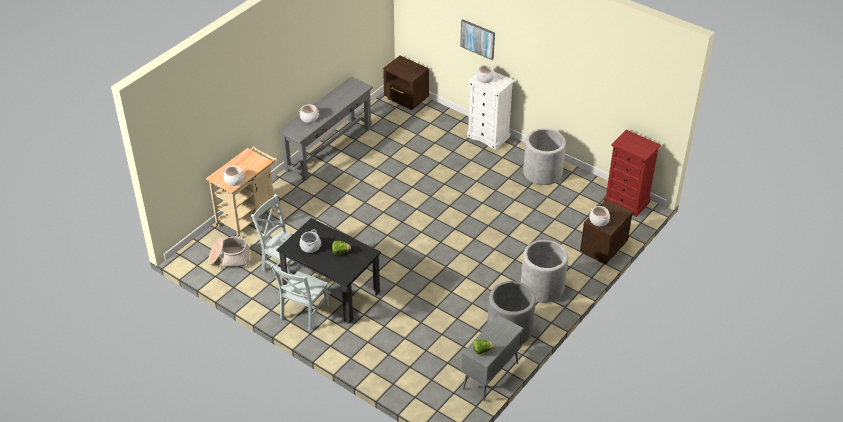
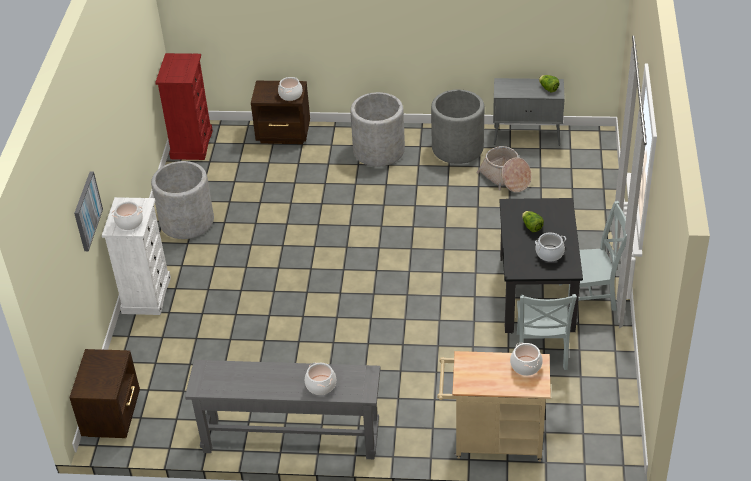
camera: 120 degrees left, 0 degrees up
basket [208,236,250,270] -> basket moved to [477,146,532,192]

